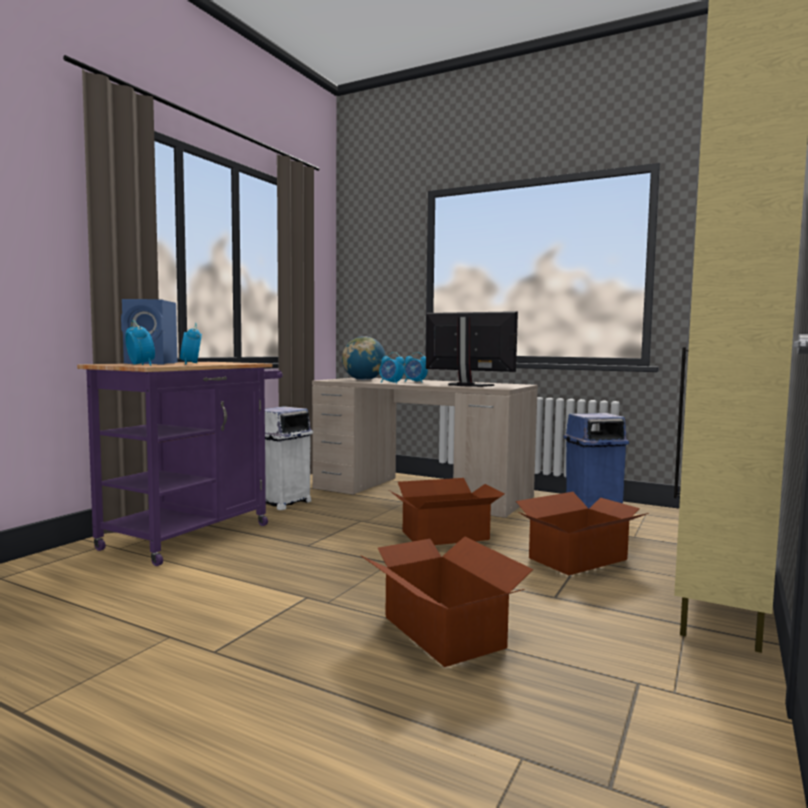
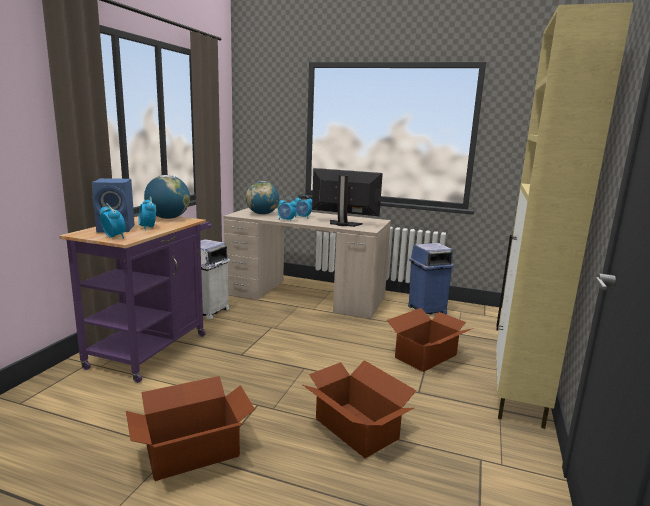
camera: 10 degrees left, 10 degrees up
cardboard box [389,478,504,545] -> cardboard box moved to [126,376,255,481]
none -> globe [144,175,190,219]

